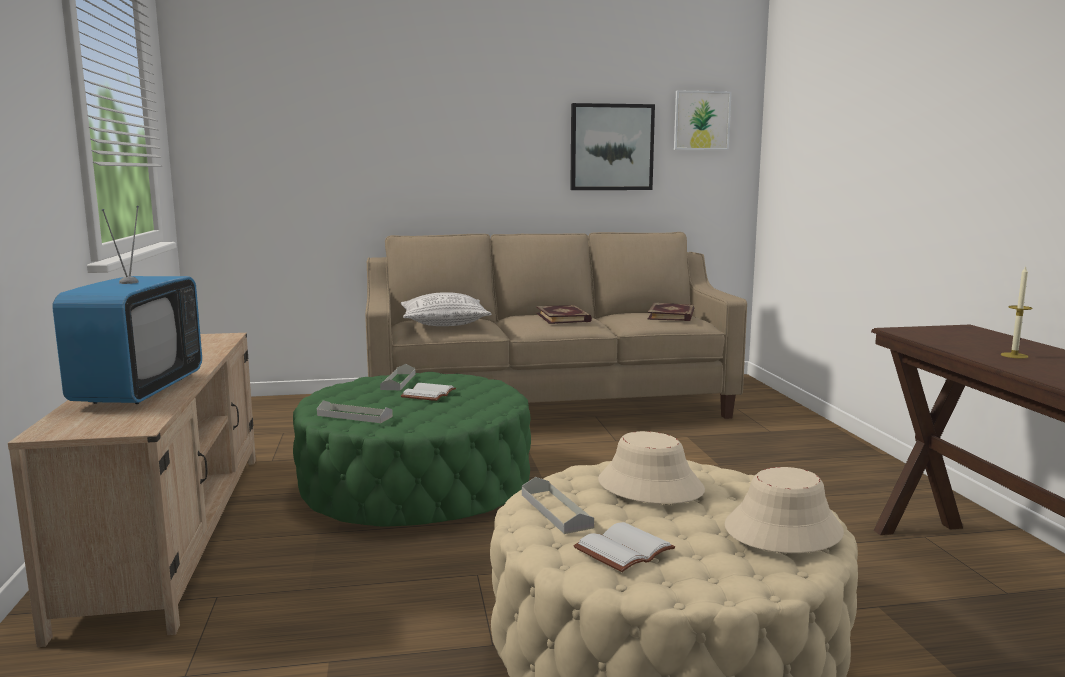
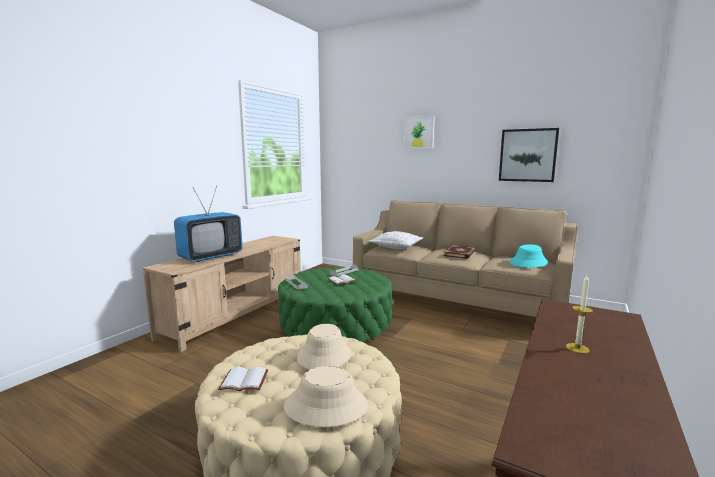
camera: 40 degrees right, 0 degrees up
grey tray [522,477,594,534] -> none
book [648,303,694,321] -> turquoise hat [510,244,548,268]
picture [674,90,732,150] -> picture moved to [404,116,435,149]

